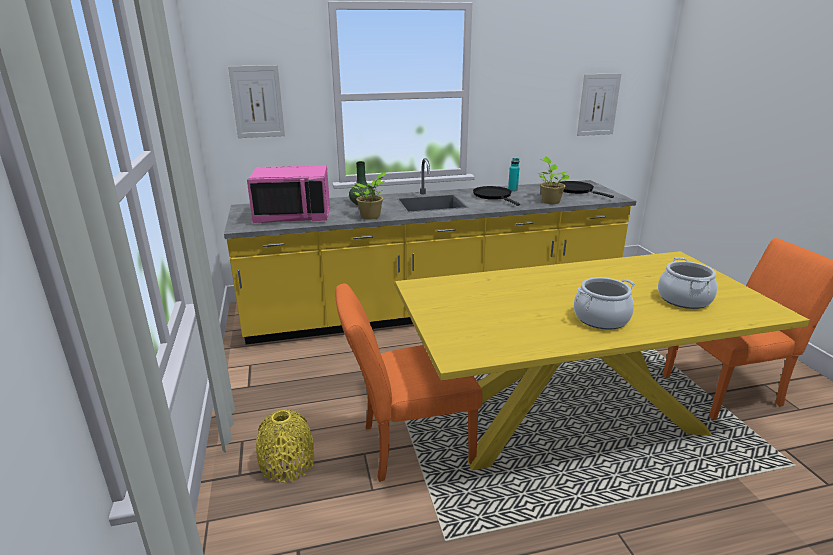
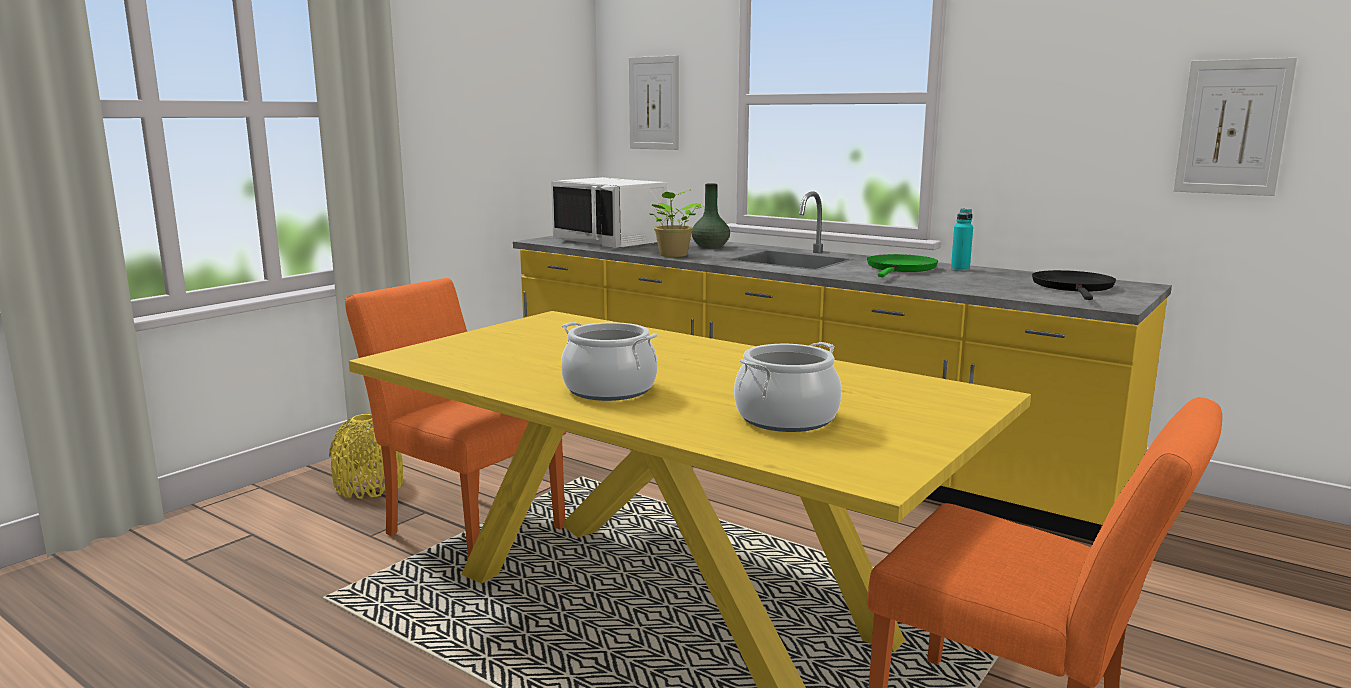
camera: 50 degrees right, 10 degrees down
pink microwave [247,165,330,223] -> white microwave [551,177,667,248]
black frying pan [473,186,520,206] -> green frying pan [867,254,938,277]
potted plant [538,156,570,204] -> none

